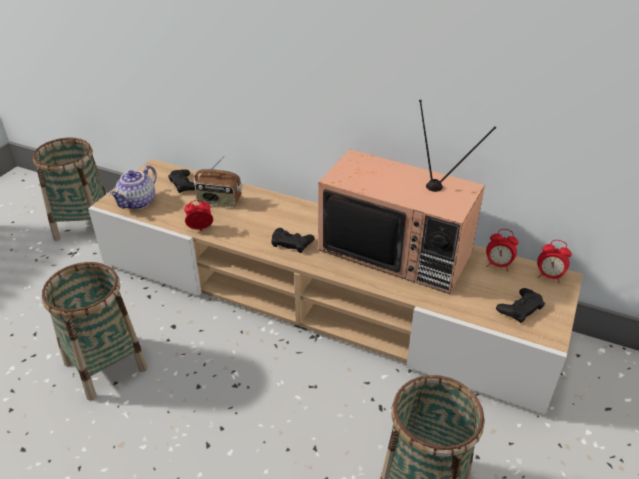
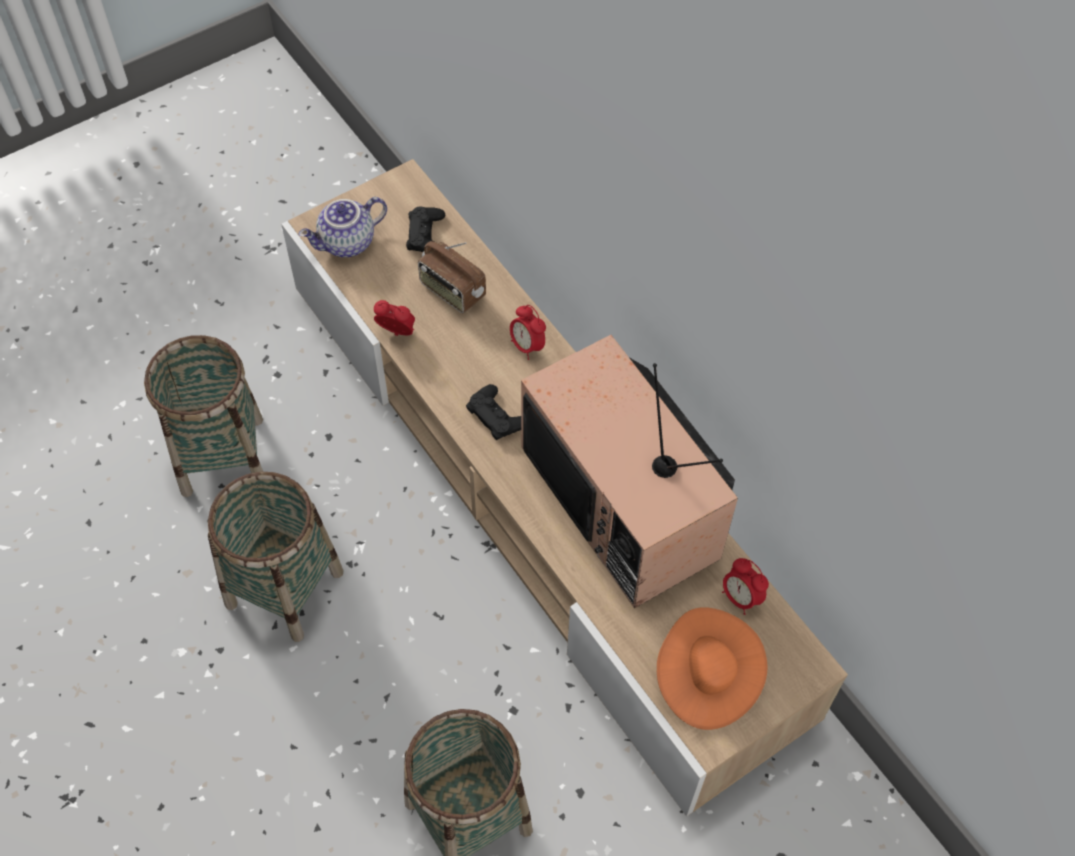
camera: 30 degrees right, 20 degrees up
basket [33,138,106,241] -> basket moved to [208,472,344,642]
black game controller [496,288,545,323] -> orange hat [657,607,767,730]
alarm clock [537,240,572,283] -> alarm clock moved to [510,305,546,360]

